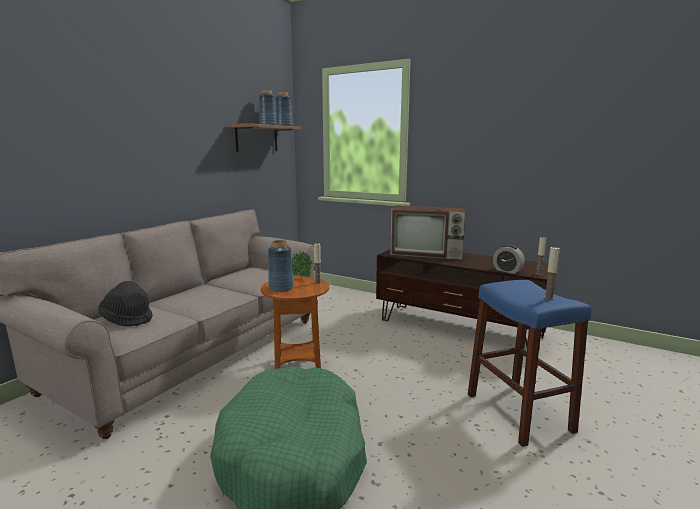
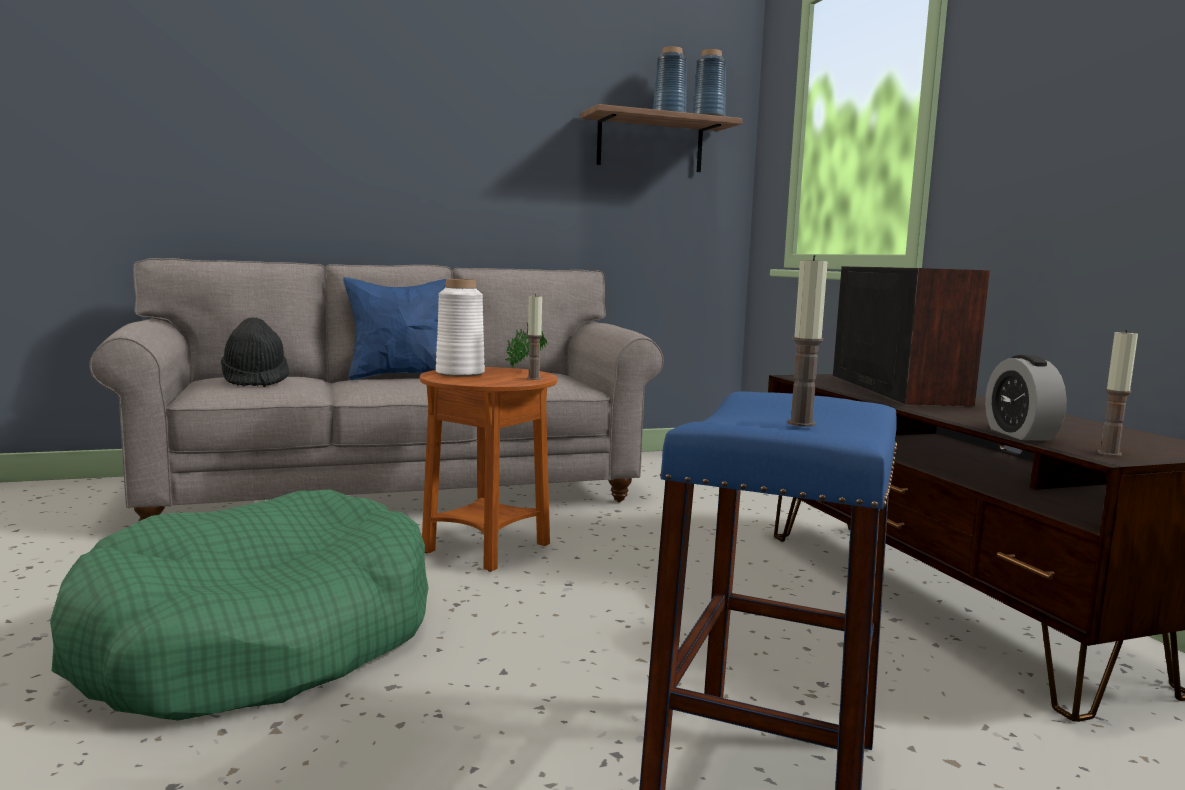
camera: 40 degrees right, 5 degrees down
blue vase [268,240,294,292] -> white vase [436,279,485,377]
television [390,205,466,260] -> television turned 150 degrees counterclockwise [833,266,990,407]
none -> blue pillow [343,277,446,380]

